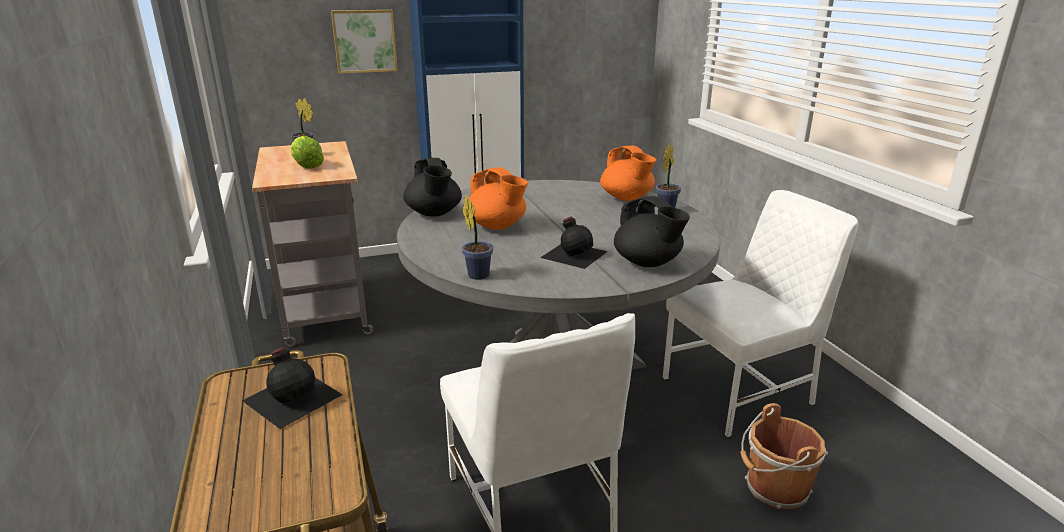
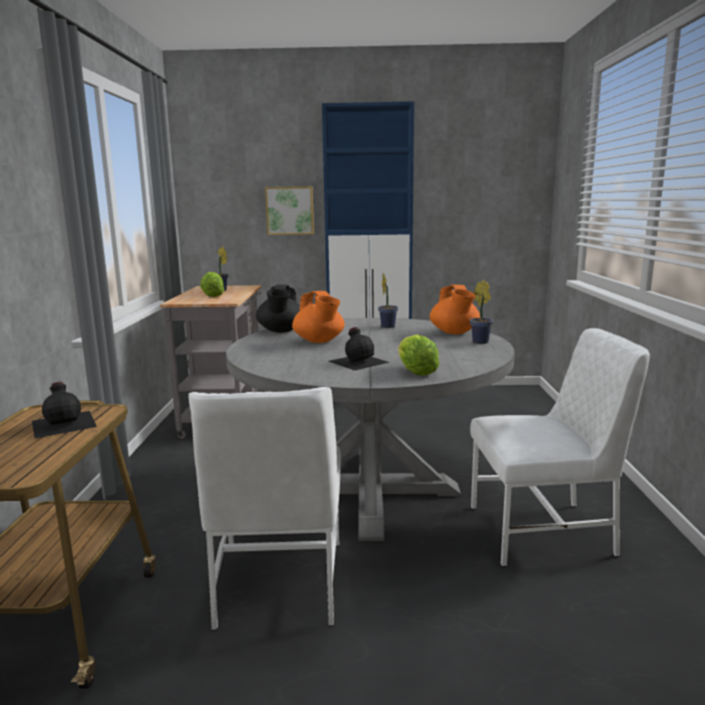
camera: 20 degrees right, 10 degrees down
potted plant [462,195,493,280] -> potted plant moved to [378,273,398,328]
black teapot [614,196,690,267] -> lettuce [398,334,439,376]
brown bucket [740,403,828,511] -> none

